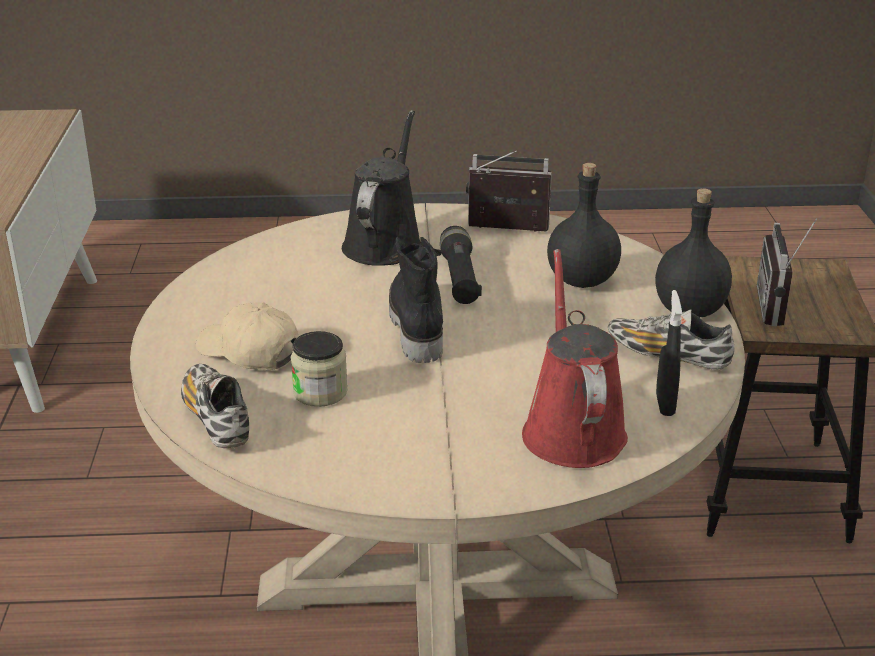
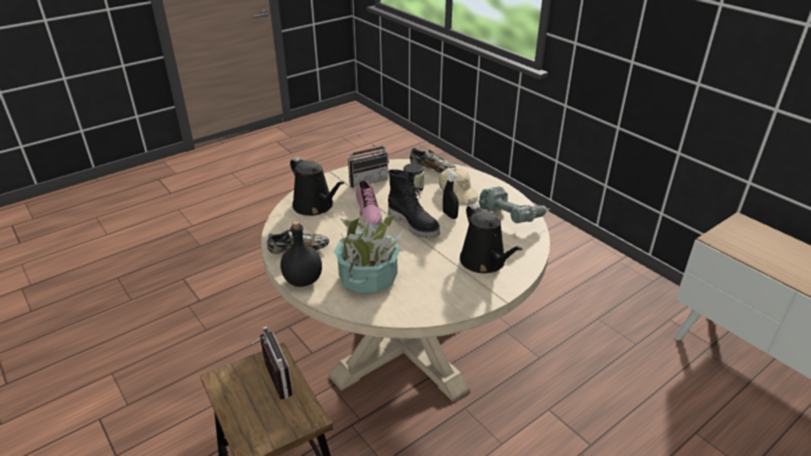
camera: 145 degrees right, 5 degrees up
beige cap [196,302,299,370] -> beige cap turned 60 degrees clockwise [439,168,479,203]
black flashlight [440,226,482,304] -> none
radio [466,150,552,232] -> radio moved to [348,136,389,188]
red watering can [522,249,628,468] -> black watering can [290,157,344,216]
black bottle [547,163,621,288] -> potted plant [334,211,405,294]
black spray bottle [656,290,682,416] -> black spray bottle moved to [443,170,459,219]
none -> shoe [356,180,382,227]
none -> power drill [479,187,550,223]

